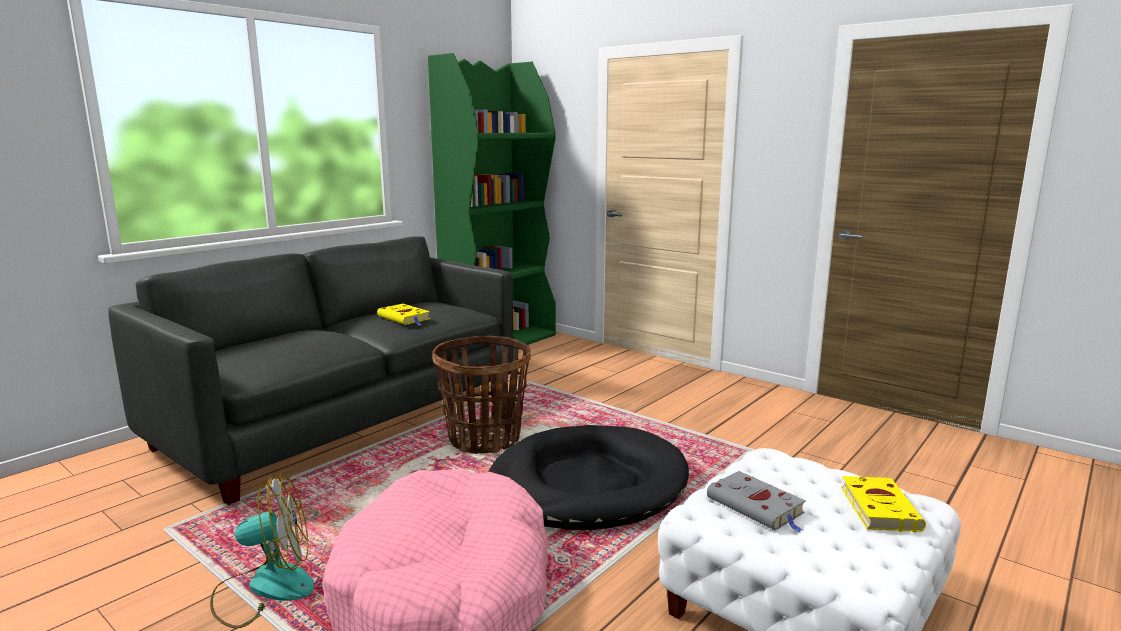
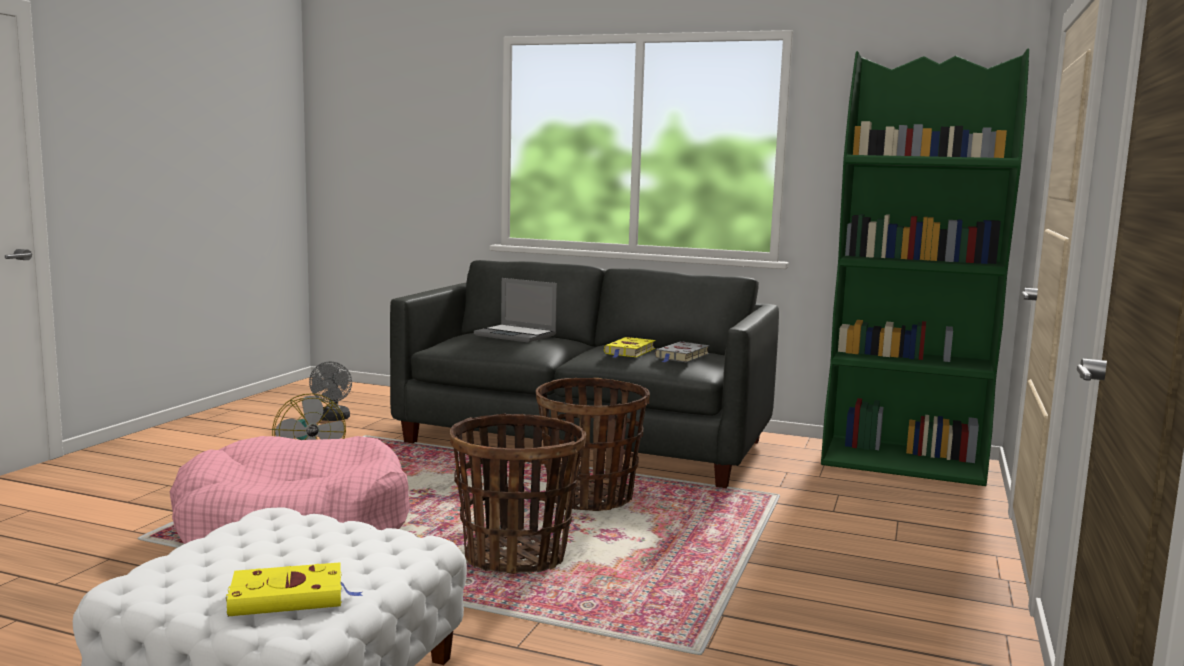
camera: 70 degrees right, 5 degrees down
black dog bed [488,425,689,530] -> basket [450,414,586,574]
grey book [707,471,806,532] -> grey book moved to [654,342,710,363]
none -> grey fan [309,361,352,421]
none -> laptop [474,278,557,343]

